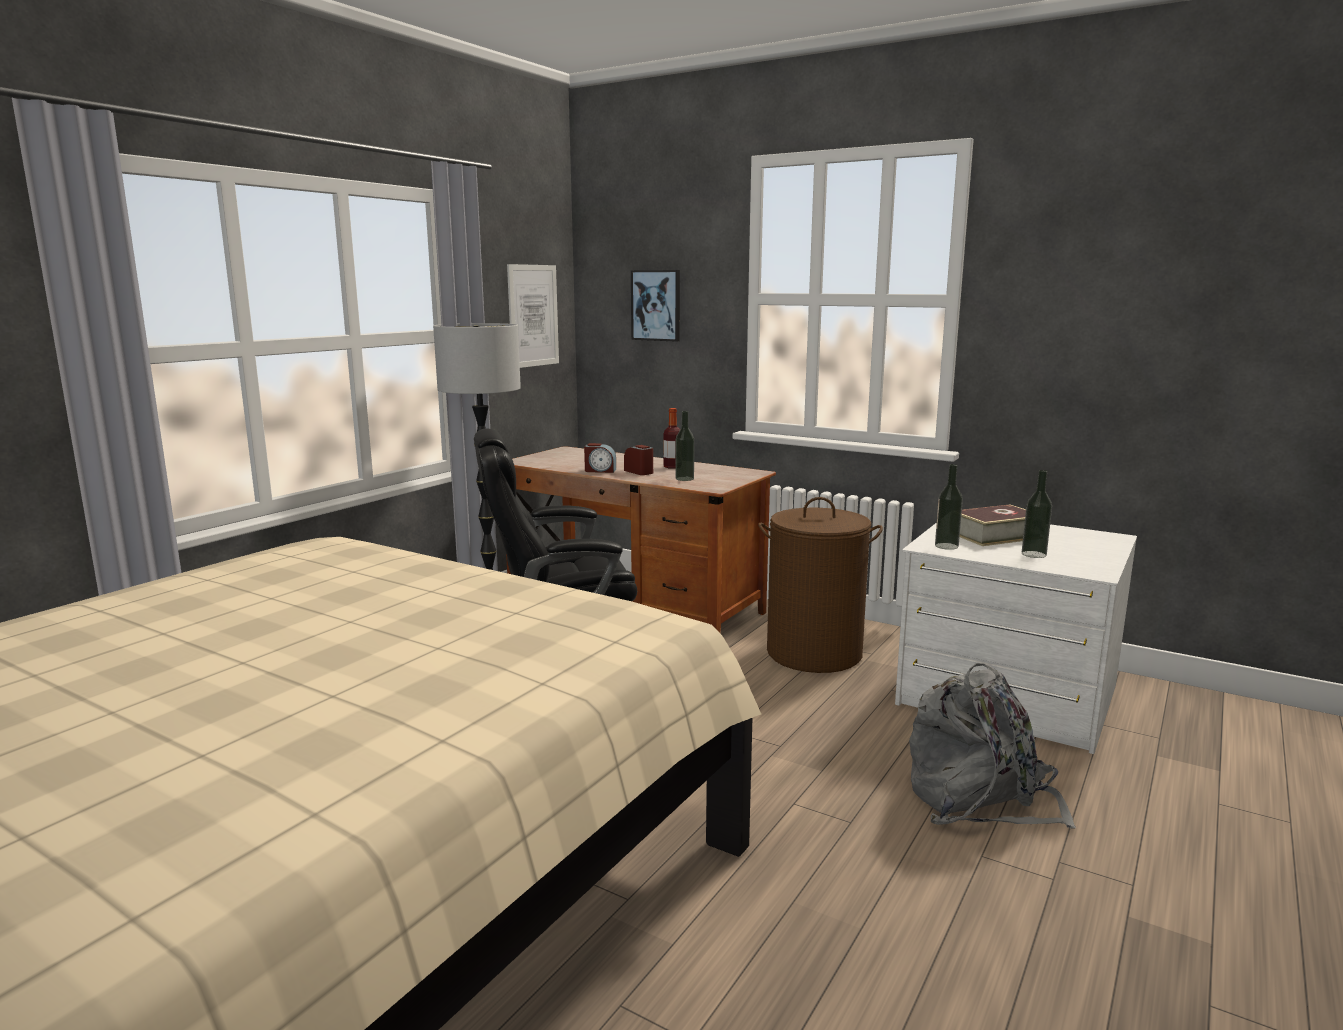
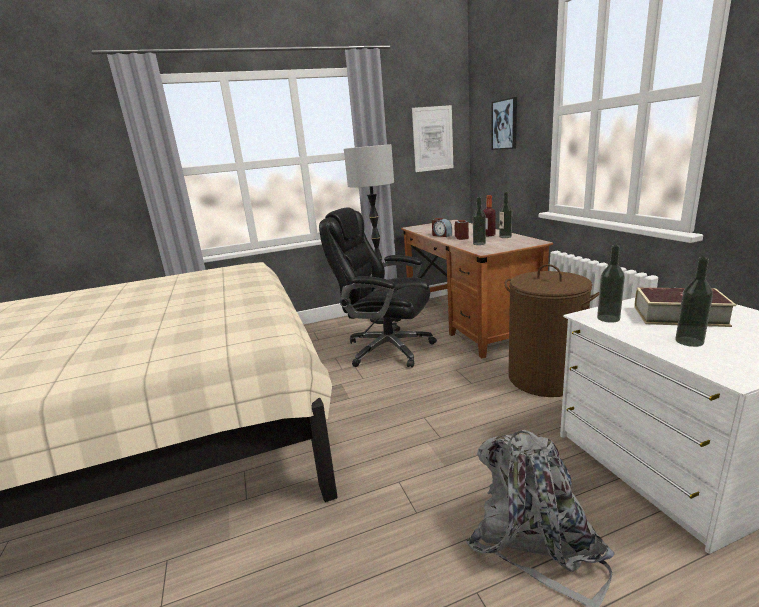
camera: 40 degrees right, 5 degrees up
none -> bottle [499,192,512,238]

